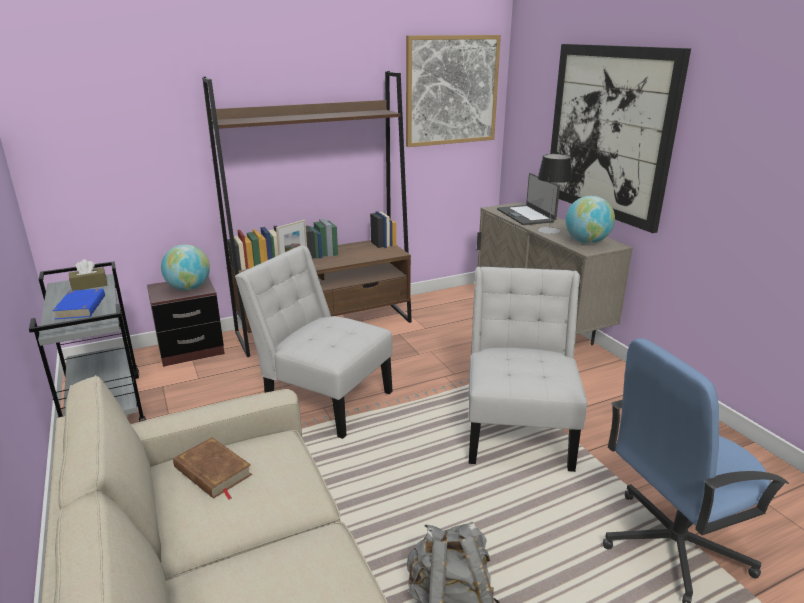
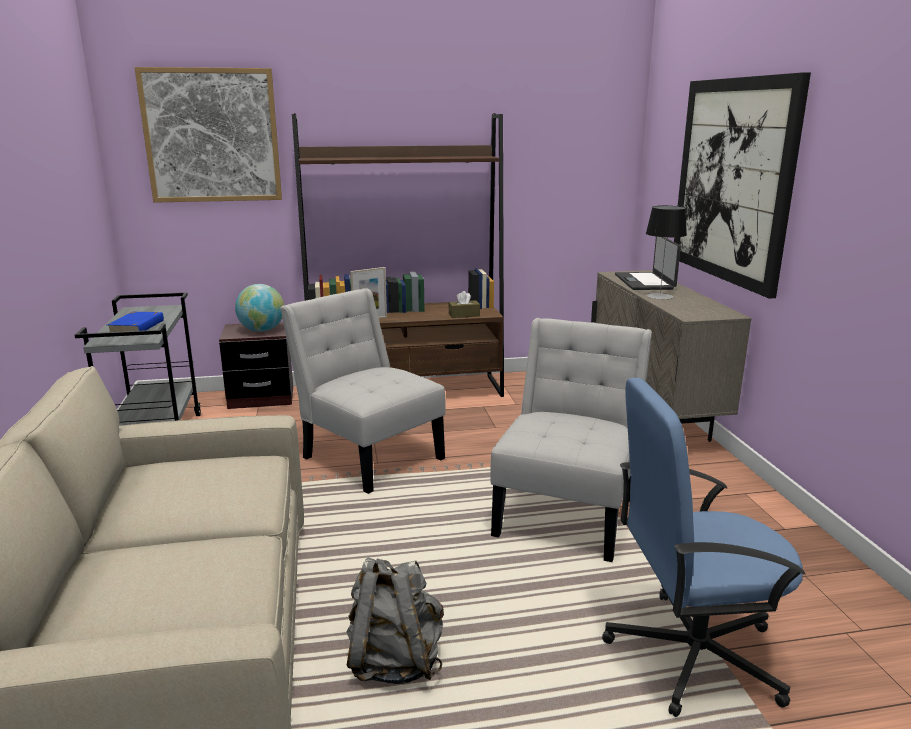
camera: 15 degrees right, 5 degrees down
brown tissue box [69,259,107,290] -> brown tissue box moved to [449,291,480,318]
brown book [173,437,252,499] -> none
picture [406,35,501,147] -> picture moved to [134,67,282,203]
globe [565,196,615,243] -> none

